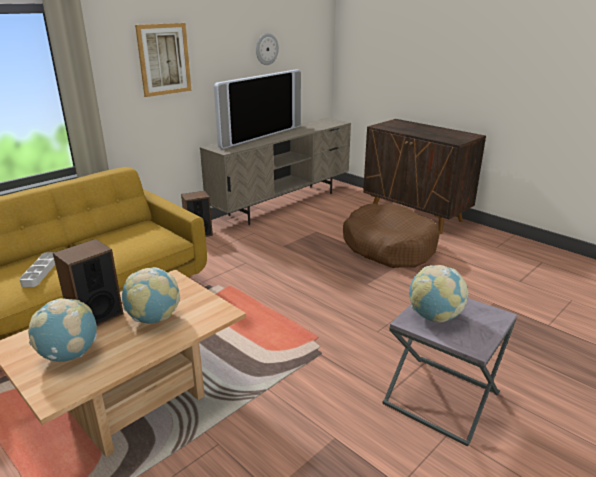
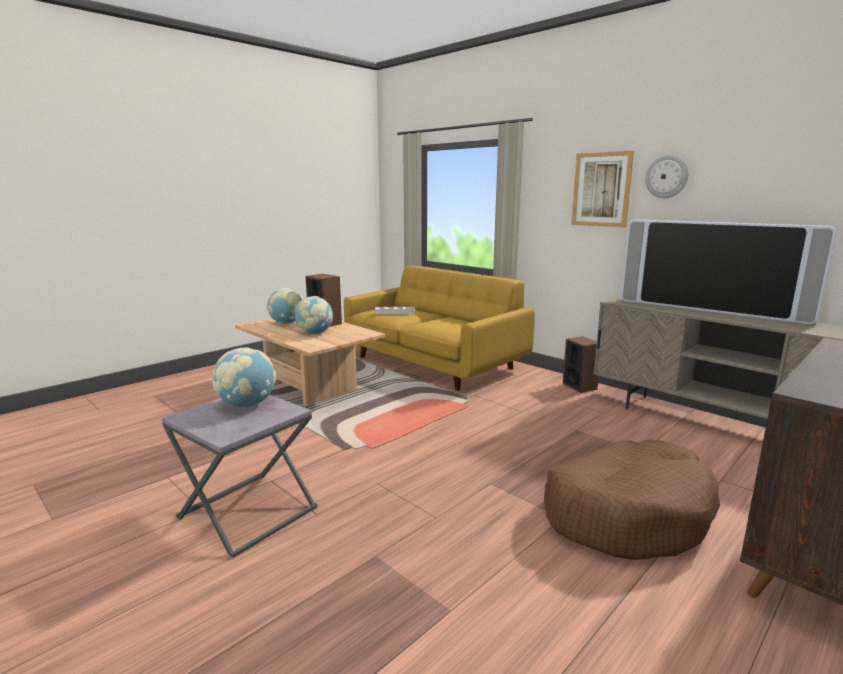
camera: 90 degrees right, 10 degrees down
wall clock [256,33,279,65] -> wall clock moved to [645,155,688,198]

